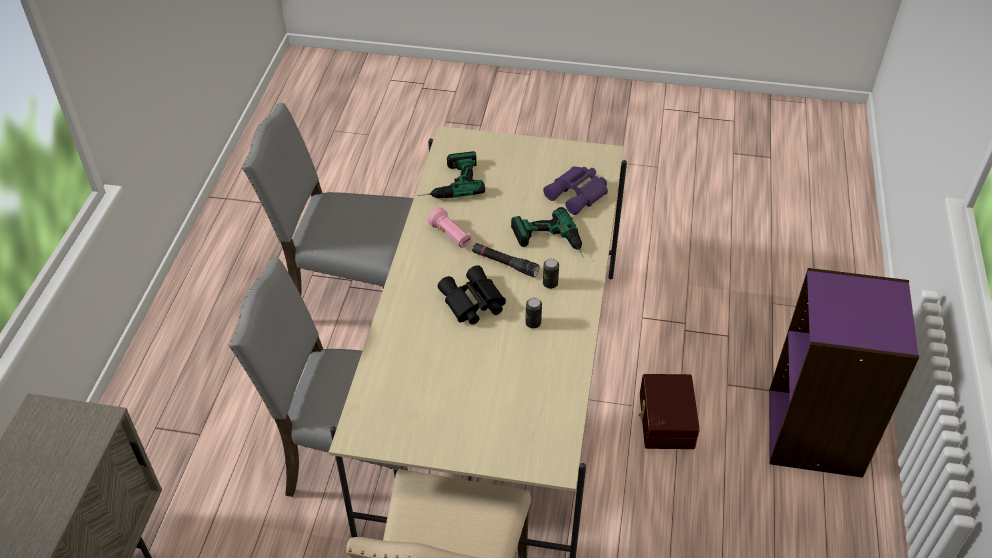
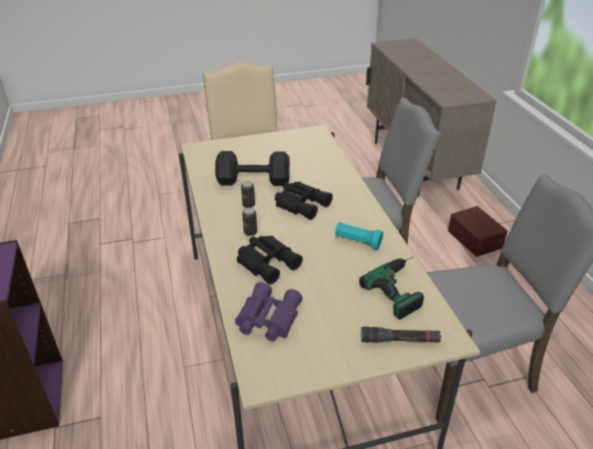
camera: 155 degrees right, 10 degrees down
pink flashlight [428,208,471,248] -> turquoise flashlight [335,222,383,250]
black flashlight [472,243,539,277] -> black flashlight moved to [361,327,441,343]
power drill [511,207,584,258] -> black binoculars [237,236,303,285]
brown storage box [638,374,700,449] -> brown storage box moved to [448,206,508,257]
none -> black dumbbell [215,151,290,186]

